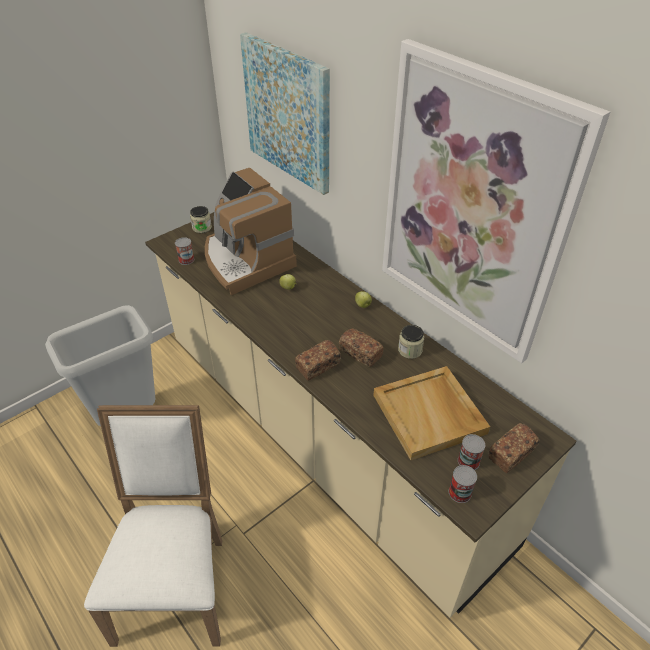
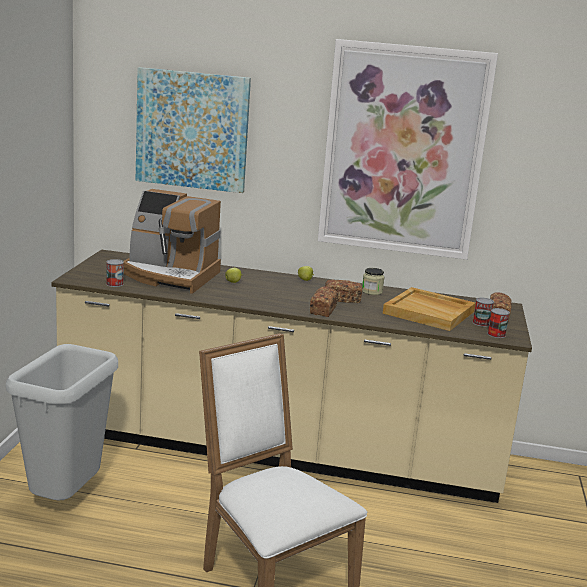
camera: 40 degrees left, 25 degrees down
jar [190,206,212,233] -> none

